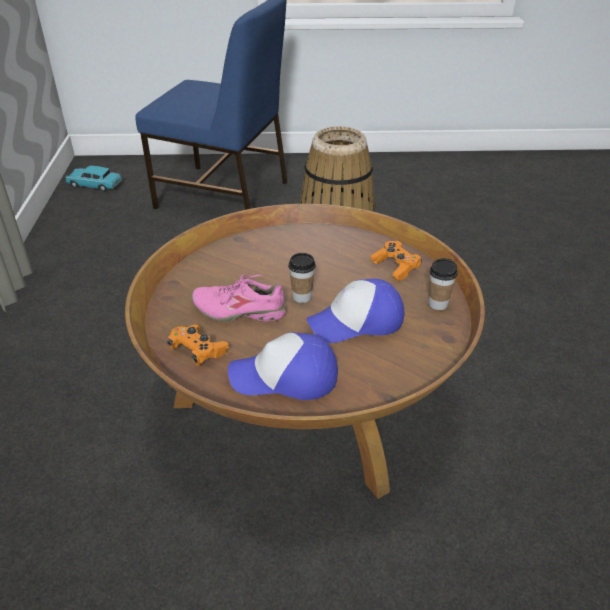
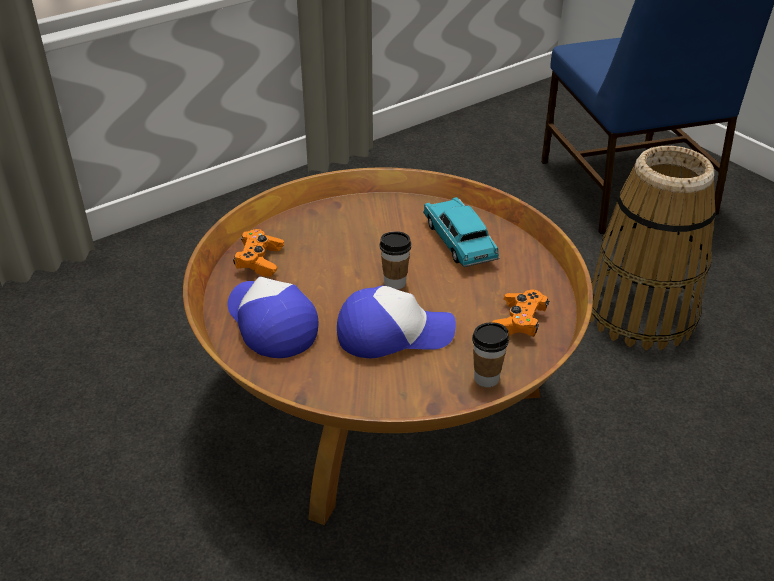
camera: 55 degrees right, 0 degrees up
turquoise toy car [65,166,122,192] -> turquoise toy car moved to [423,197,499,267]
pink shoe [191,275,287,322] -> none
cap [307,279,405,343] -> cap turned 135 degrees clockwise [337,286,456,358]

